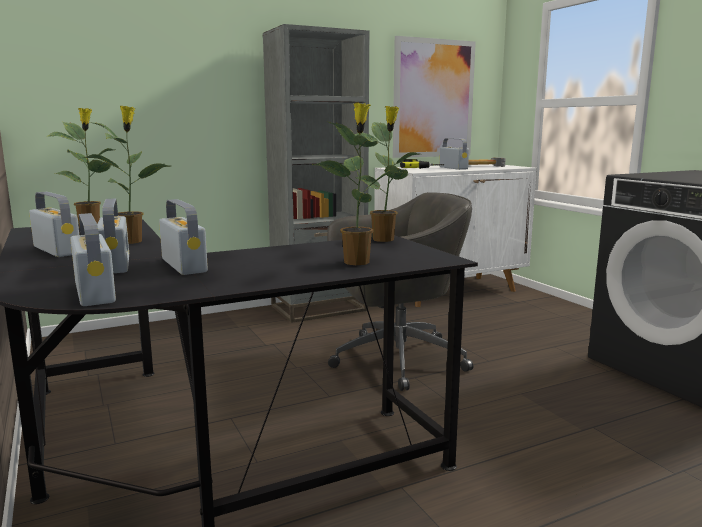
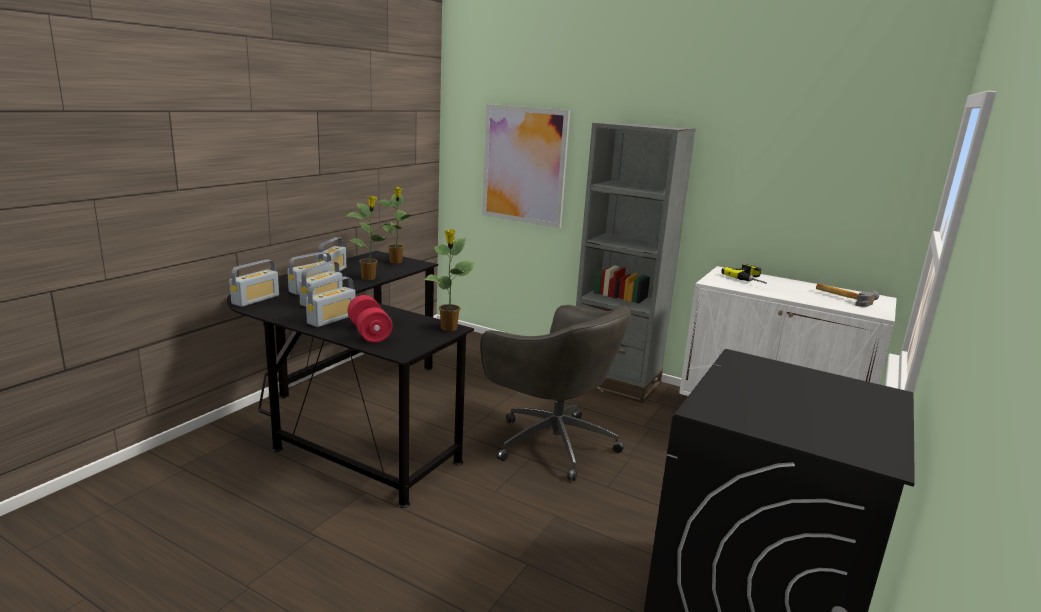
camera: 55 degrees right, 5 degrees up
potted plant [312,102,402,265] -> red dumbbell [347,295,392,343]
picture [393,36,476,158] -> picture moved to [482,104,570,228]
radio [439,138,469,170] -> radio moved to [306,277,356,327]

